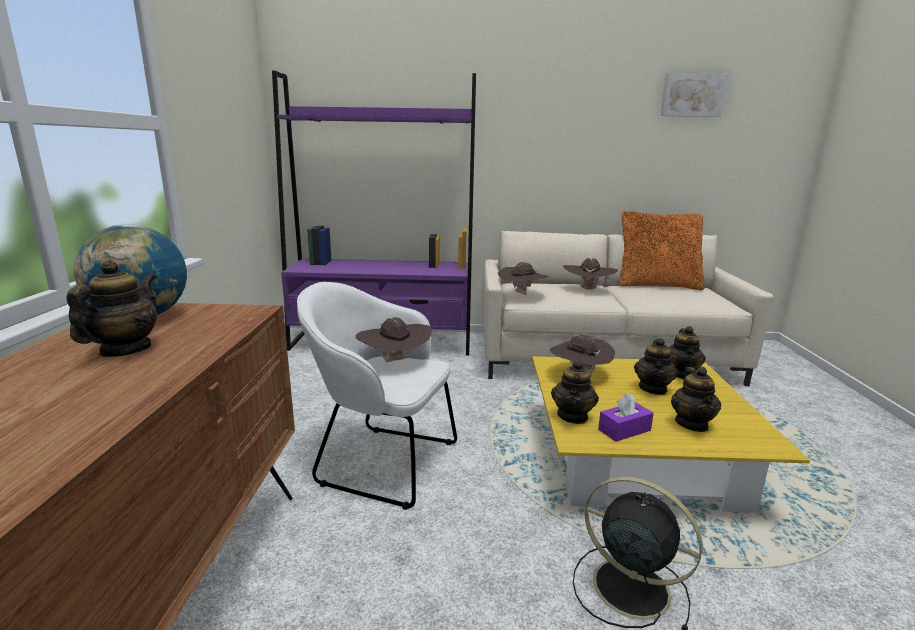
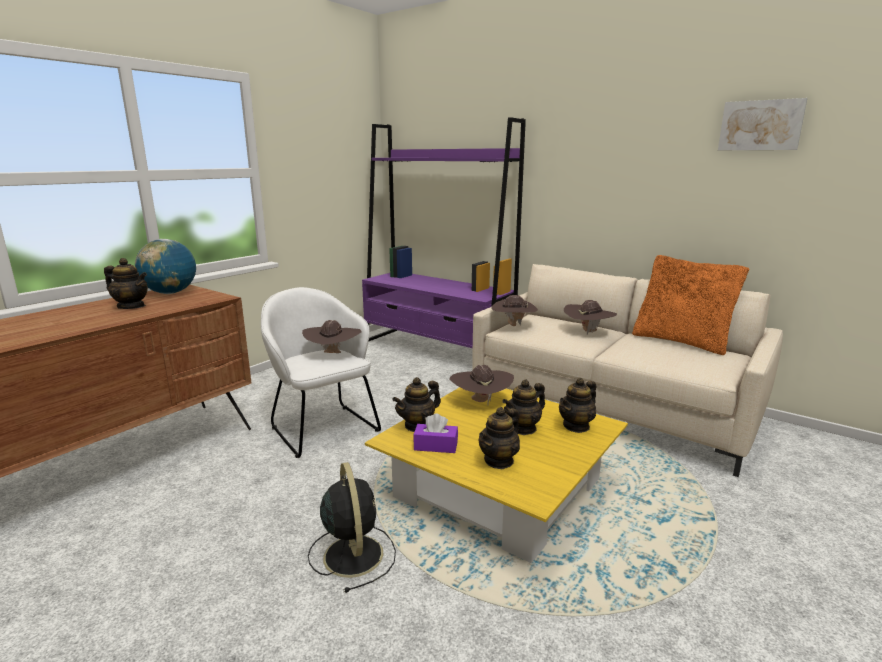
camera: 35 degrees right, 0 degrees up
teapot [66,260,157,357] -> teapot turned 60 degrees clockwise [104,258,148,309]

